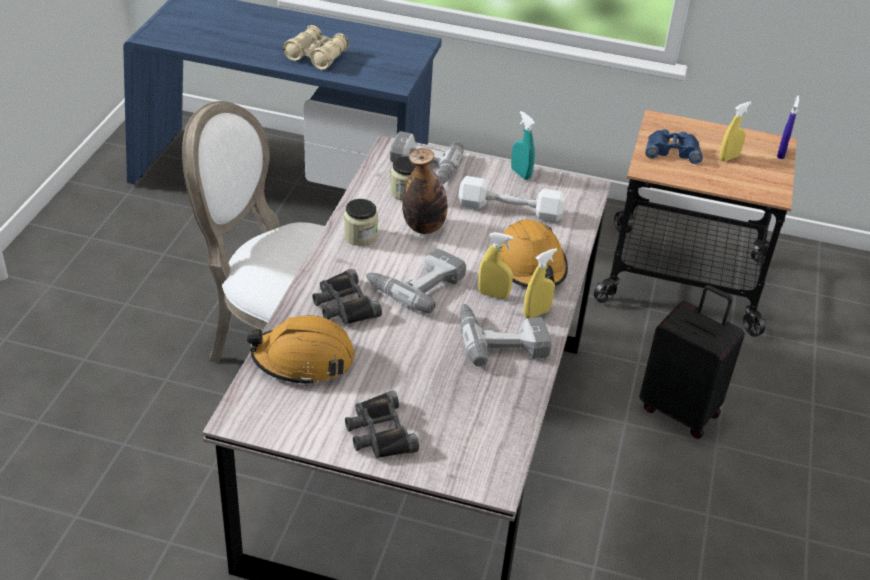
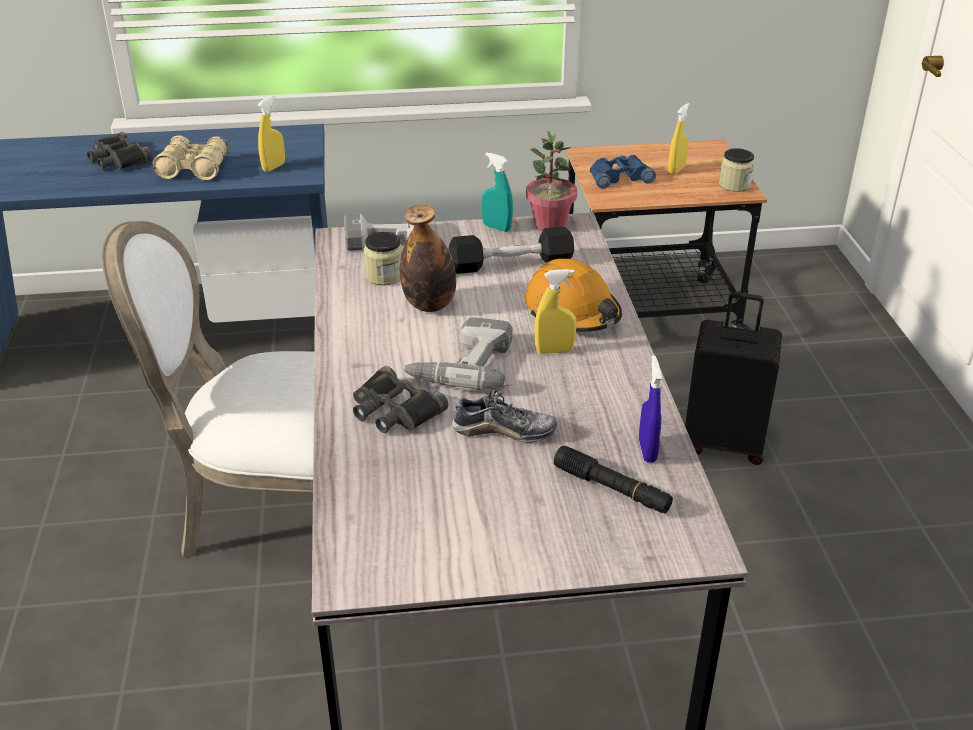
camera: 20 degrees left, 5 degrees down
orange hard hat [247,315,355,386] -> none
jar [344,199,378,246] -> jar moved to [719,148,754,192]
black binoculars [345,391,419,458] -> black binoculars moved to [87,132,153,170]
white dumbbell [458,176,566,222] -> black dumbbell [448,227,574,274]
power drill [460,304,552,366] -> none
yellow spray bottle [524,248,557,318] -> yellow spray bottle moved to [258,95,285,172]
blue spray bottle [777,95,799,159] -> blue spray bottle moved to [639,355,662,463]
none -> shoe [452,385,557,443]
none -> potted plant [526,130,577,231]
none -> black flashlight [554,446,673,513]

